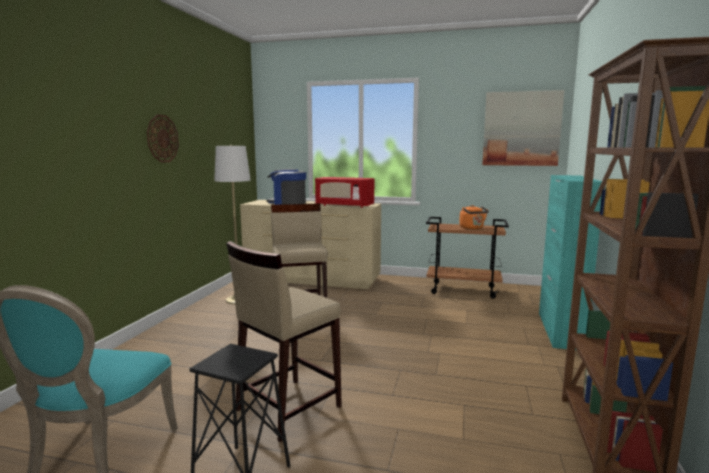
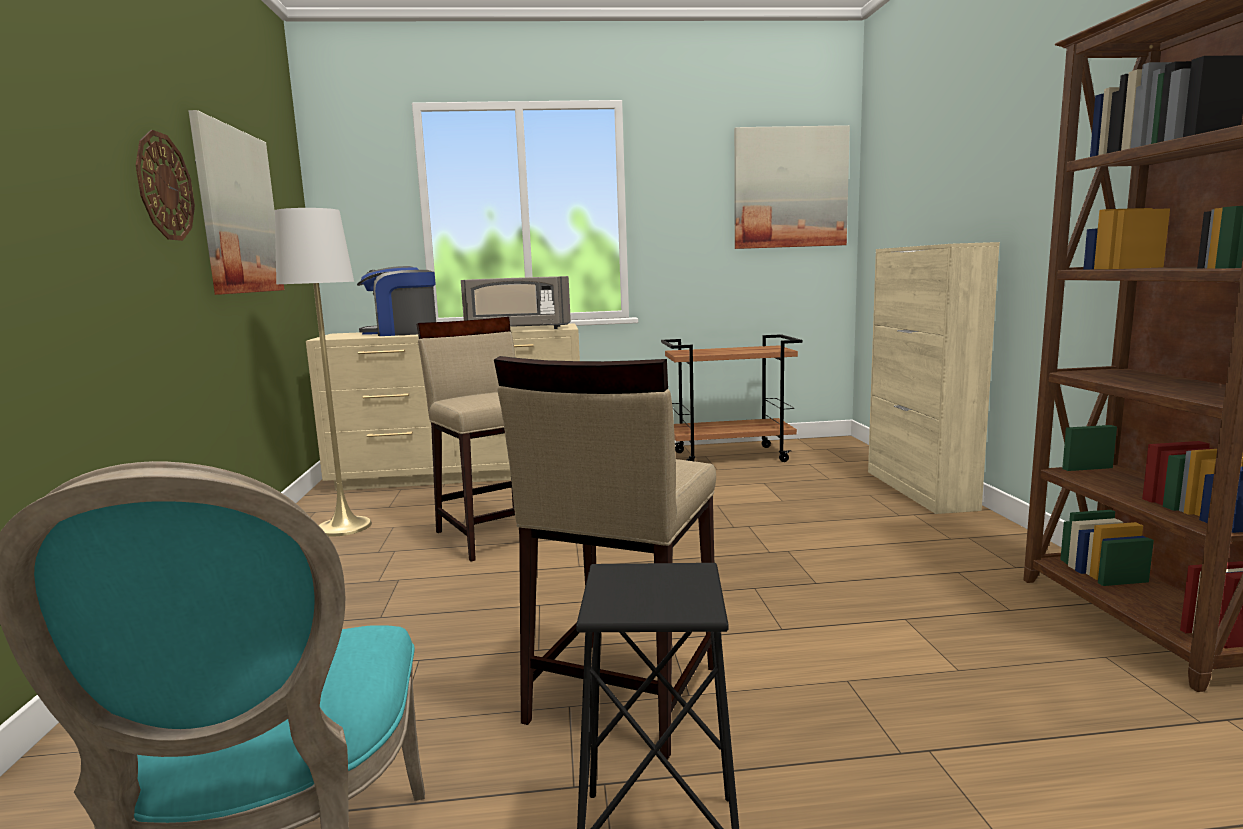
camera: 20 degrees left, 0 degrees up
red microwave [315,177,374,208] -> grey microwave [461,276,571,329]
orange kettle [459,205,489,229] -> none
turquoise cabinet [539,175,602,350] -> beige cabinet [868,242,1000,514]
none -> picture [188,110,284,295]

